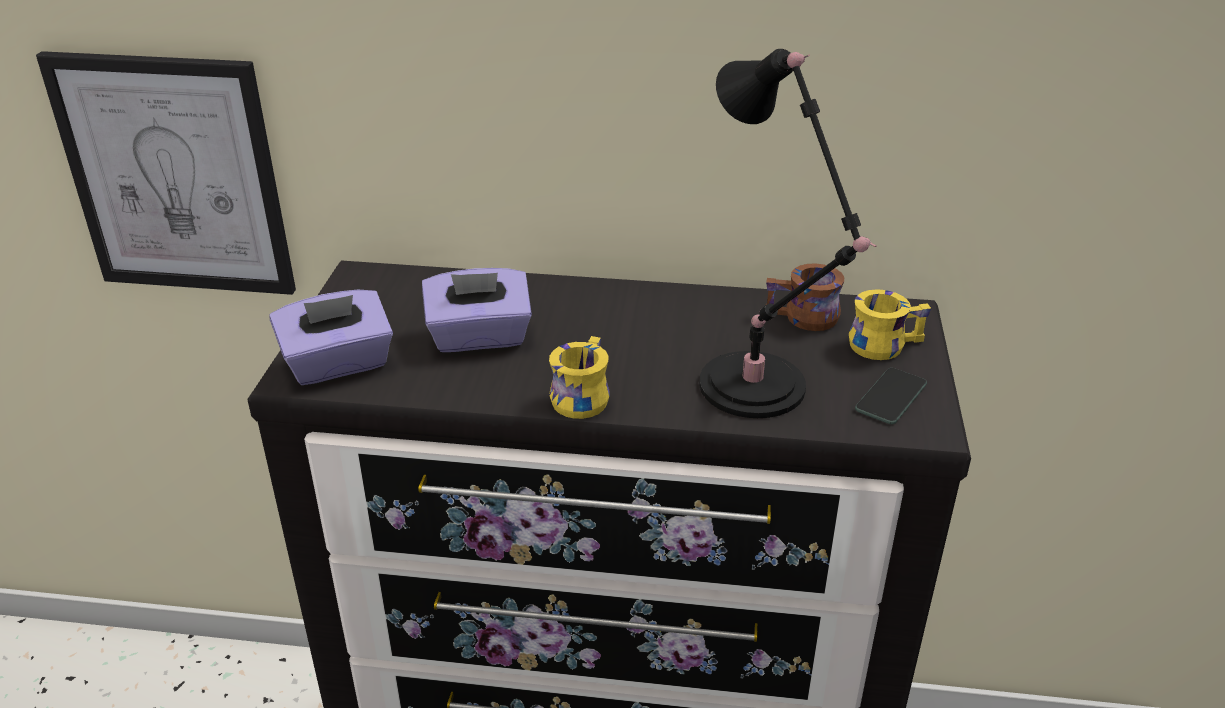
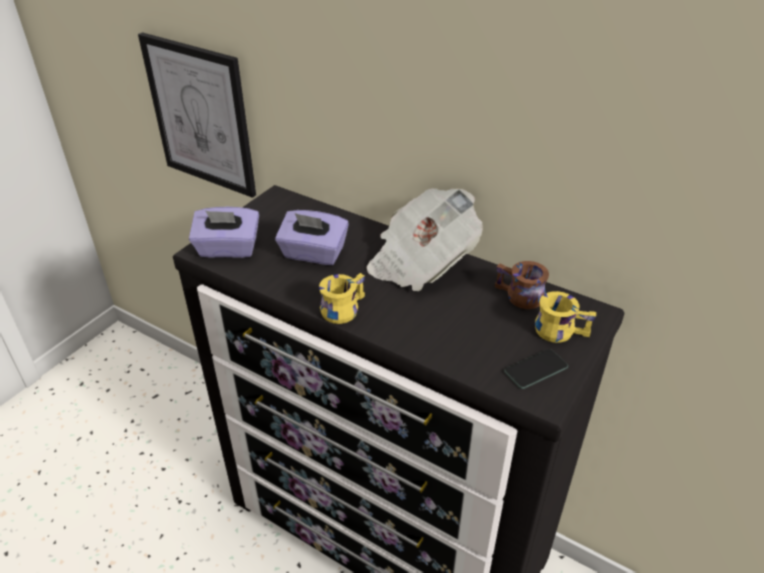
camera: 25 degrees right, 5 degrees up
black table lamp [699,49,876,418] -> none
none -> newspaper [366,188,483,291]

